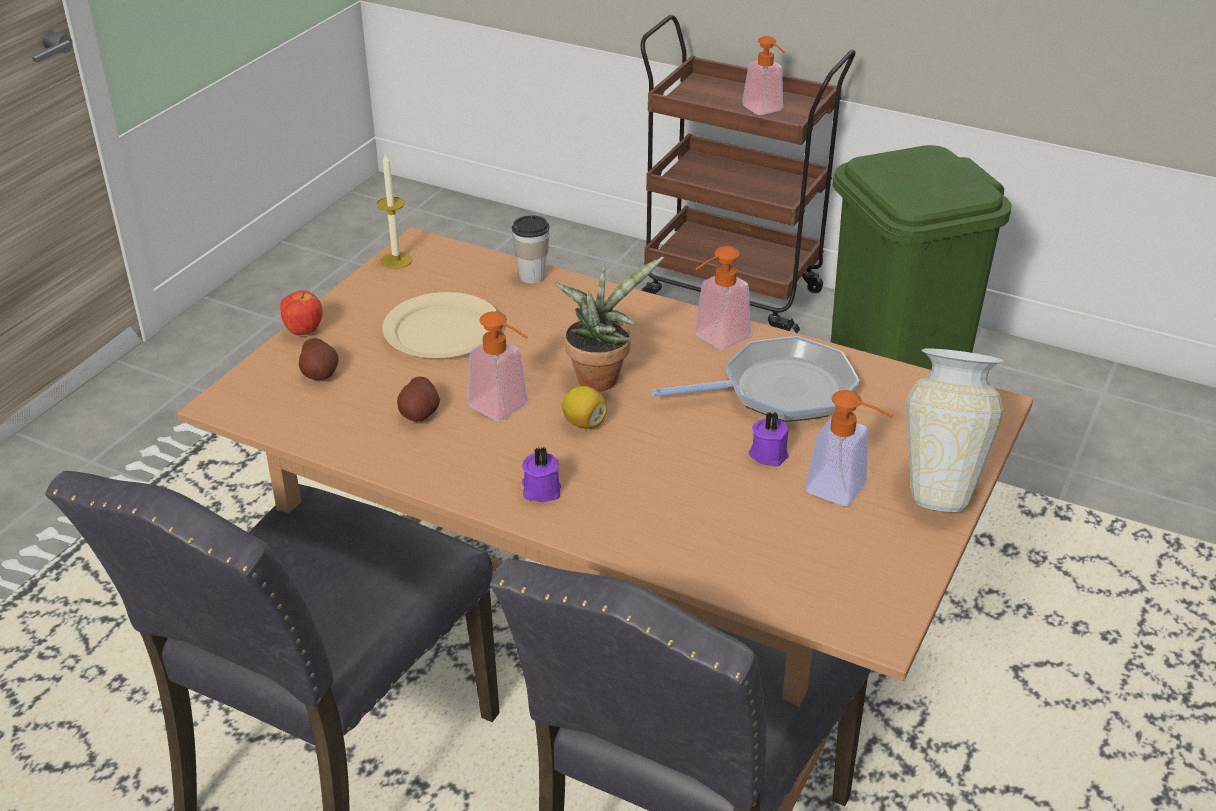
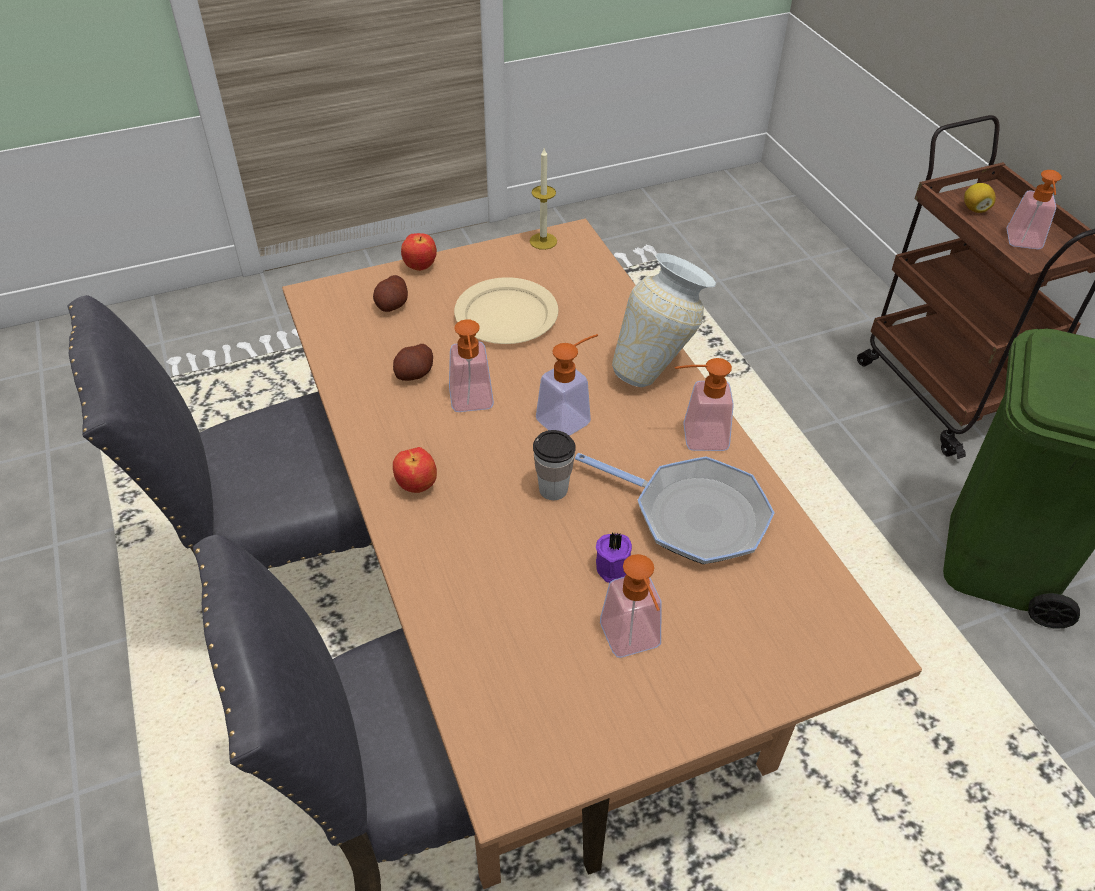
camera: 40 degrees right, 10 degrees up
cup [512,215,549,284] -> cup moved to [533,430,576,500]
purple candle [522,446,561,502] -> apple [393,447,437,493]
potted plant [554,257,664,392] -> soap dispenser [536,334,598,436]
lemon [562,386,607,429] -> lemon moved to [964,183,996,213]
vase [906,349,1004,512] -> vase moved to [612,253,716,387]

